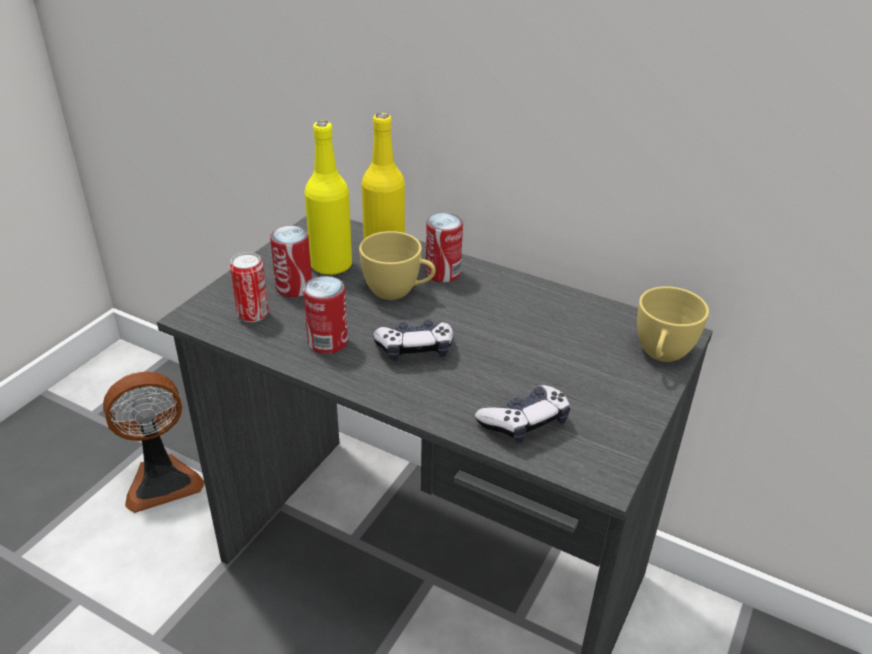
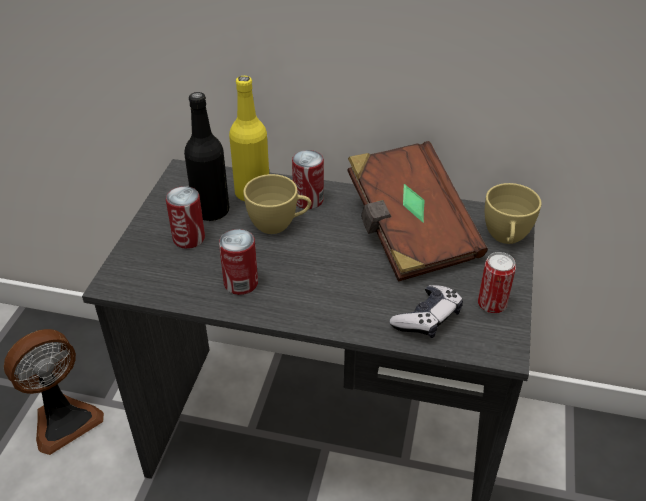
camera: 15 degrees left, 5 degrees up
can [230,252,269,322] -> can moved to [478,252,516,314]
yellow bottle [305,121,352,275] -> black bottle [184,92,229,221]
game controller [373,320,454,361] -> none
none -> brown book [347,141,488,282]

